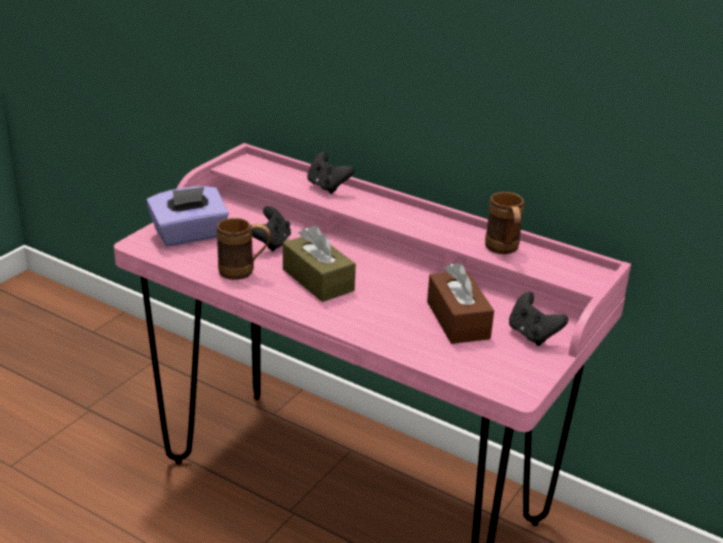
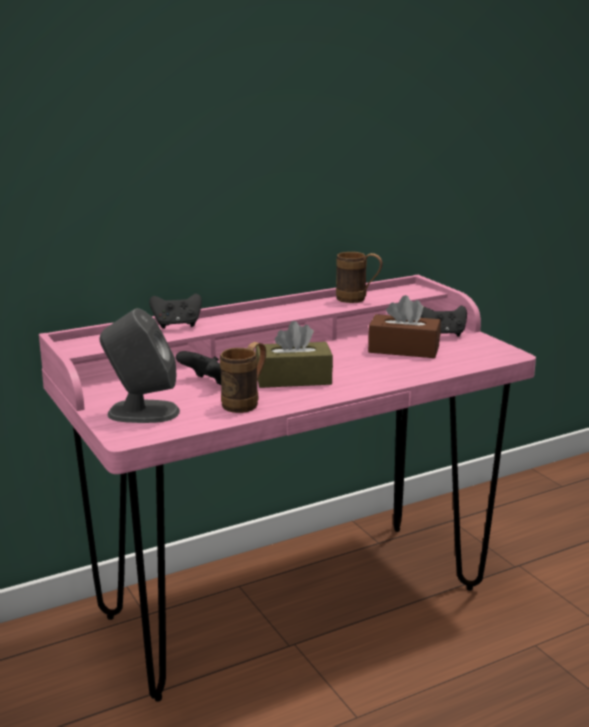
camera: 60 degrees left, 10 degrees down
purple tissue box [146,186,229,246] -> grey speaker [100,308,180,423]

